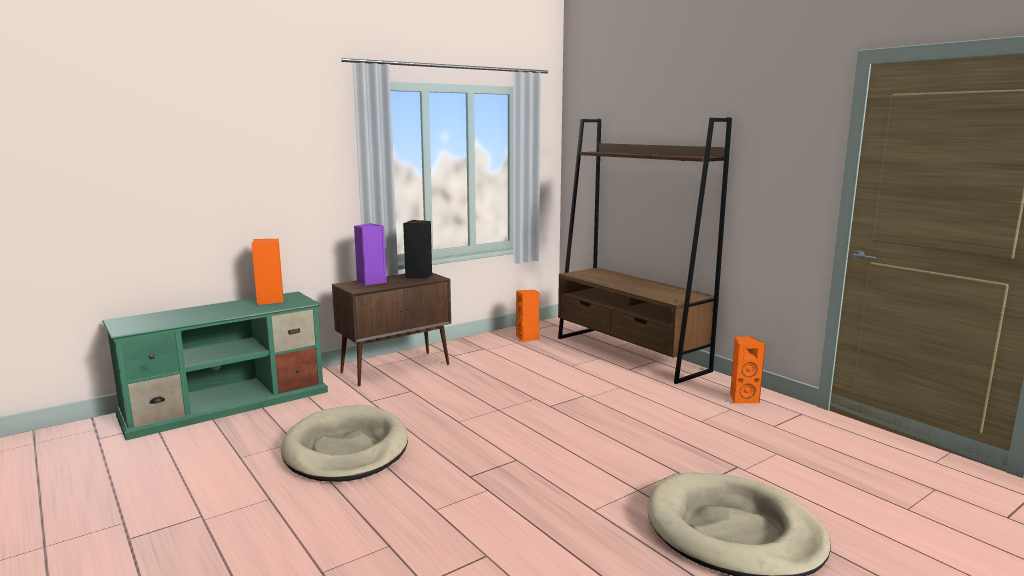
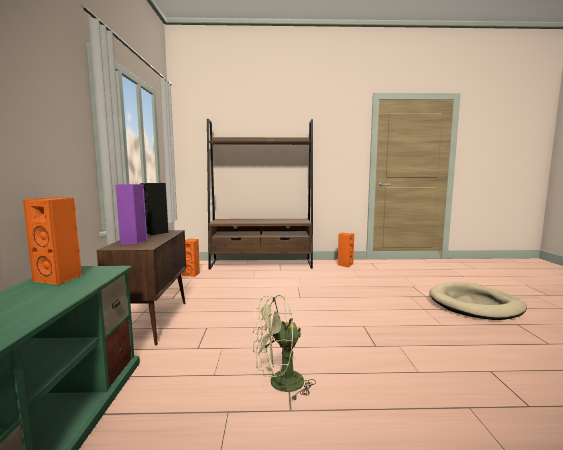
camera: 55 degrees left, 5 degrees down
beige dog bed [281,405,408,482] -> green fan [252,295,316,401]

